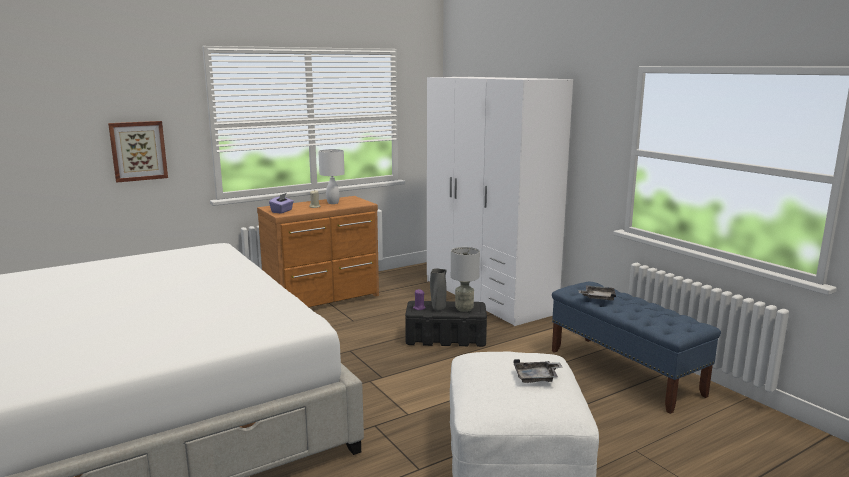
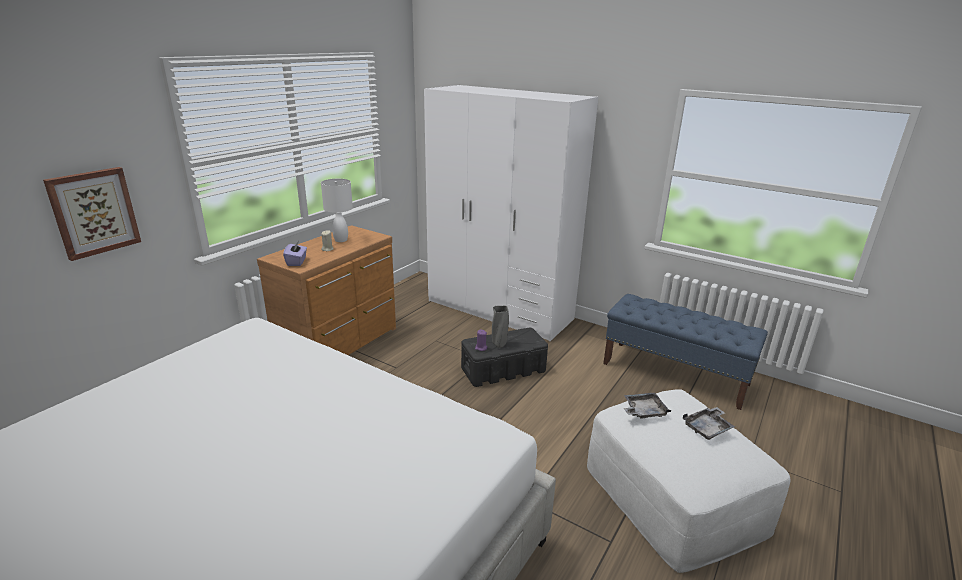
camera: 25 degrees left, 10 degrees up
grey table lamp [451,247,480,312] -> none
grey tray [579,285,616,301] -> grey tray moved to [624,393,671,419]

